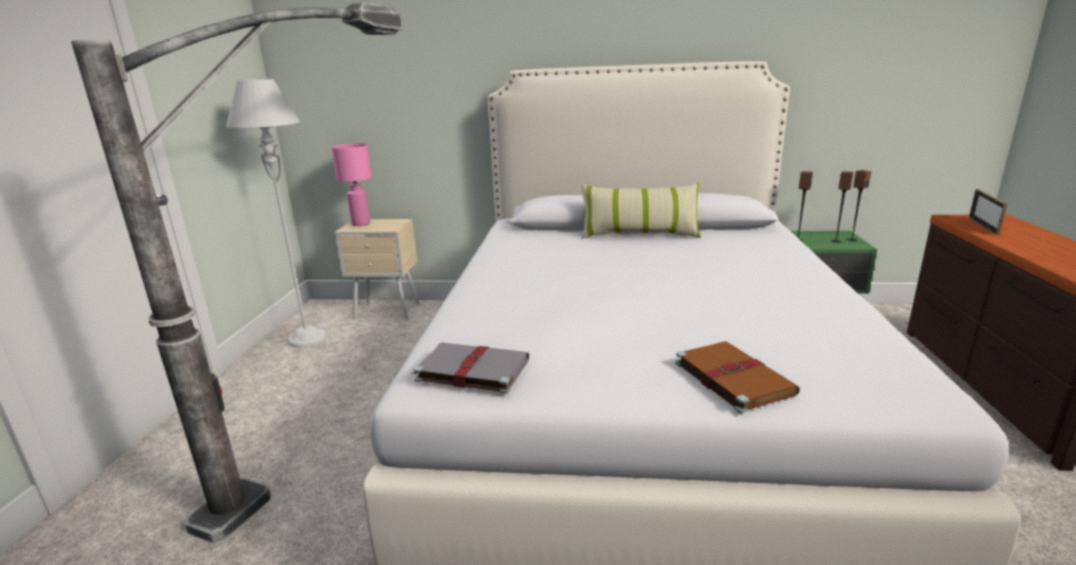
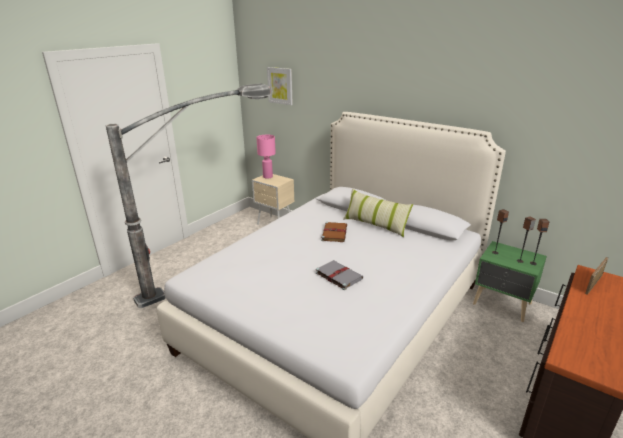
camera: 30 degrees right, 5 degrees up
grey floor lamp [226,79,327,347] -> none
grey book [411,343,529,394] -> grey book moved to [316,260,363,290]
brown book [675,341,800,413] -> brown book moved to [321,222,347,242]
none -> picture [267,67,293,105]

